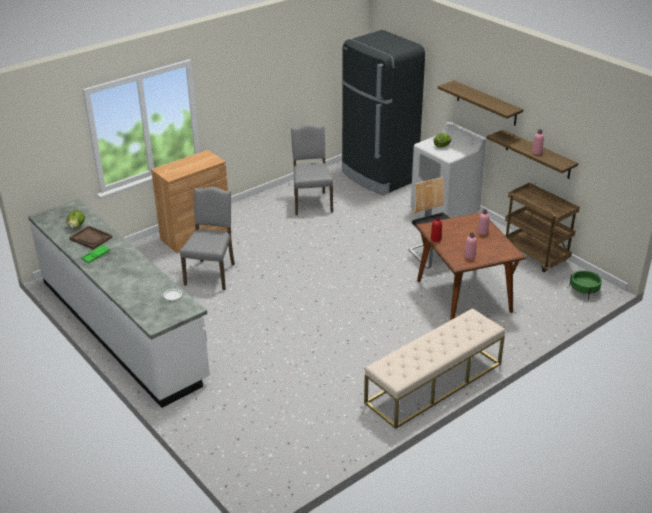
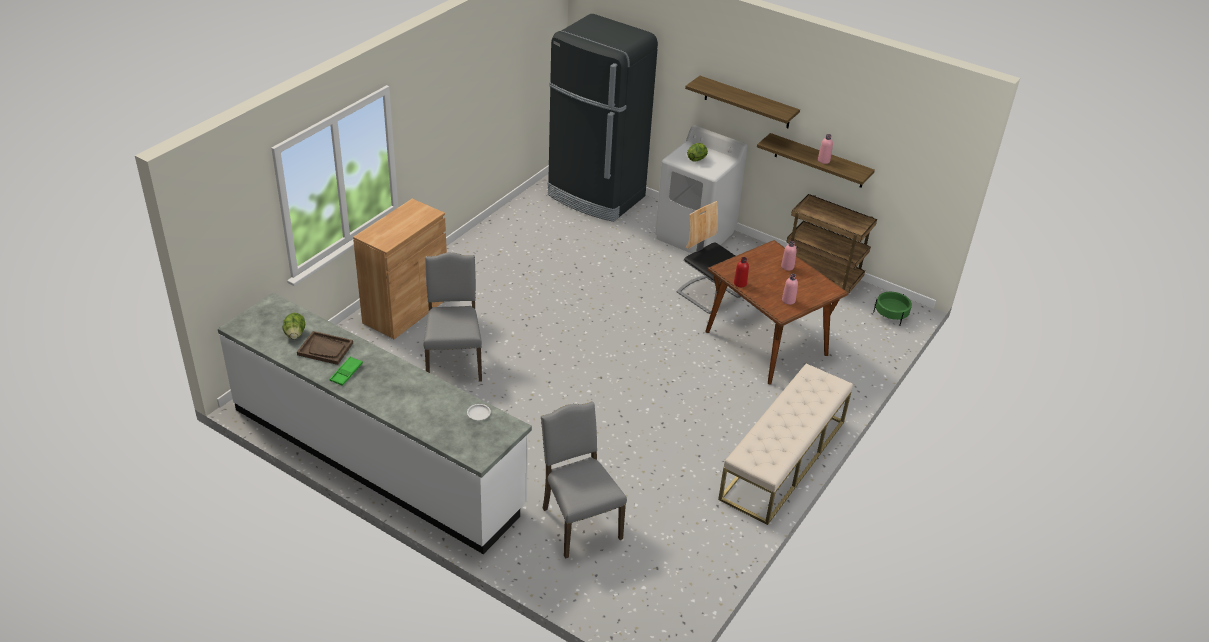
camera: 20 degrees left, 5 degrees up
grey chair [291,124,333,215] -> grey chair moved to [541,401,627,559]

